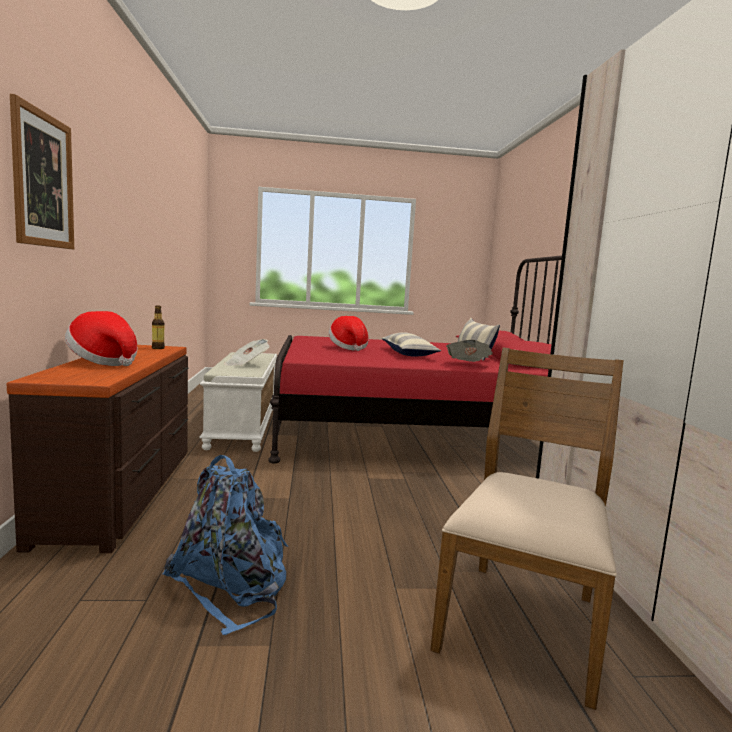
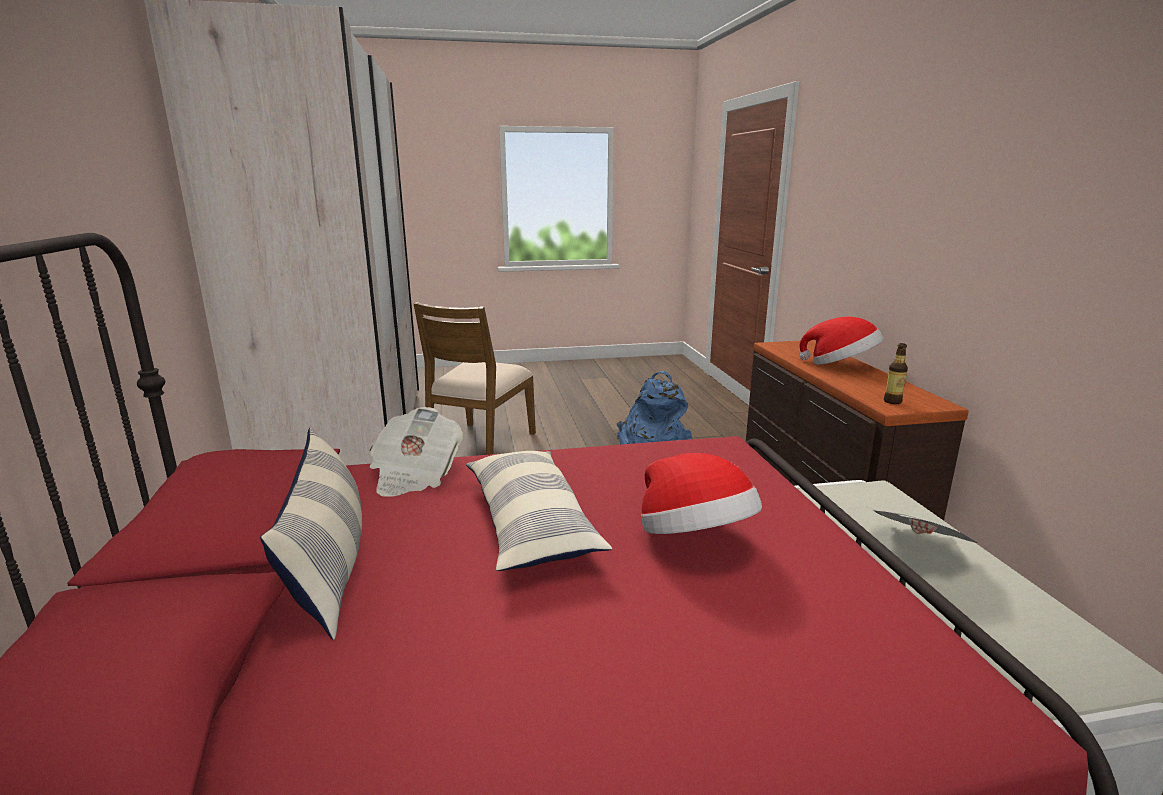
camera: 175 degrees right, 10 degrees up
picture [10,94,74,249] -> none

